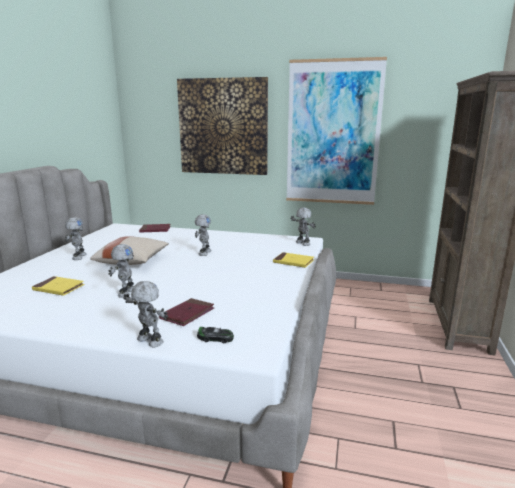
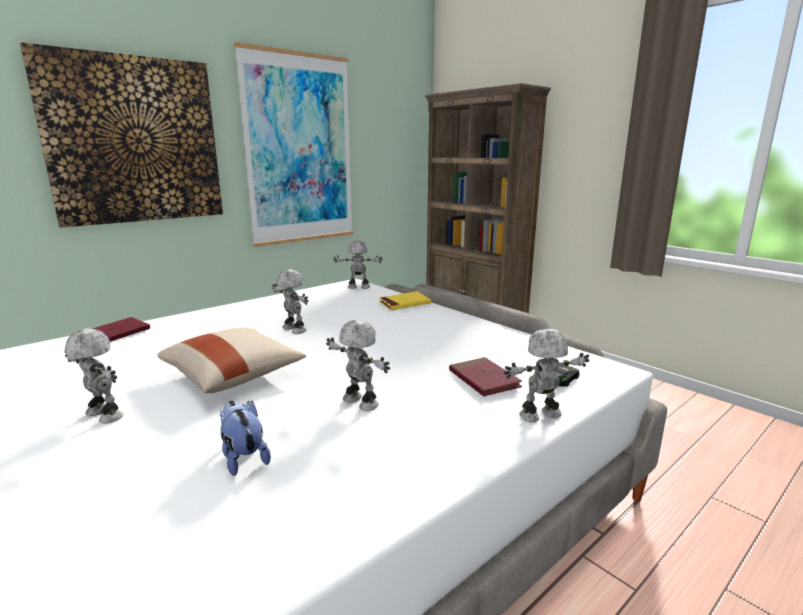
camera: 55 degrees left, 0 degrees up
yellow book [32,276,84,296] -> plush toy [220,401,271,476]

